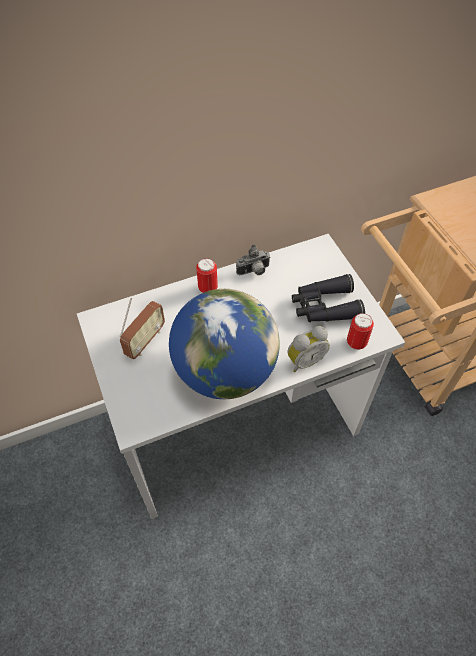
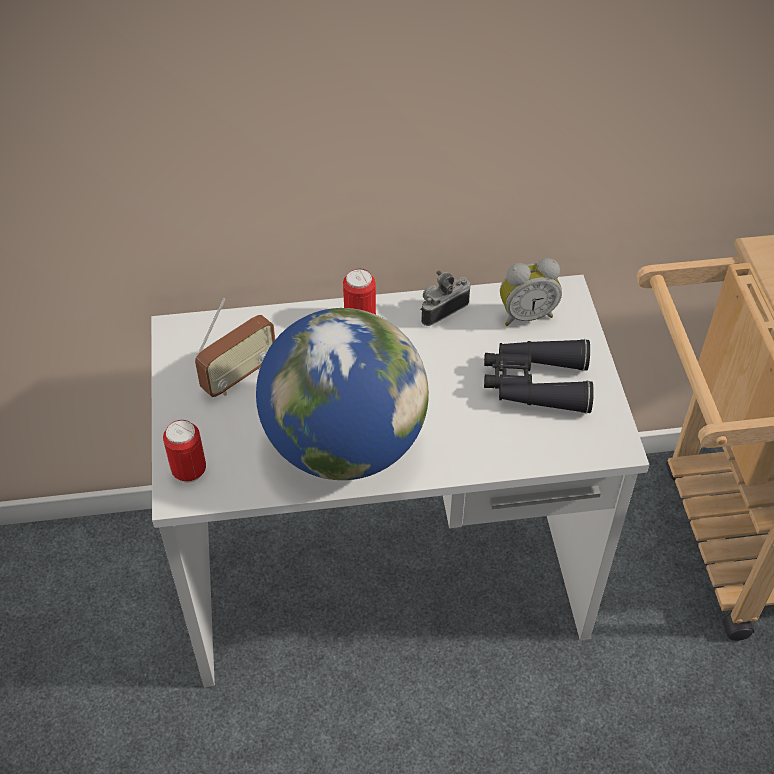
camera: 15 degrees right, 5 degrees down
camera [236,244,271,275] -> camera turned 150 degrees clockwise [420,270,470,326]
alarm clock [288,326,330,372] -> alarm clock moved to [500,258,562,326]
can [347,313,374,350] -> can moved to [163,420,206,483]

